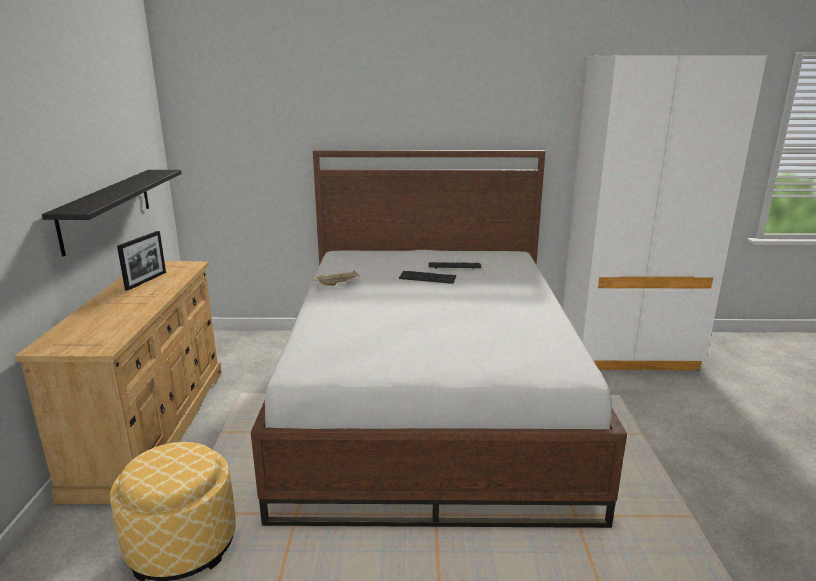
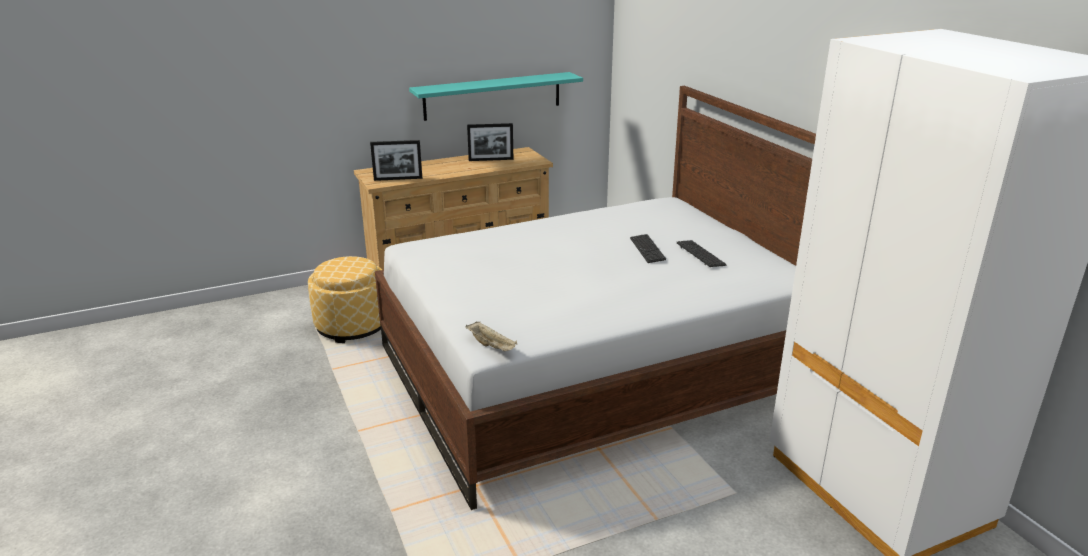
camera: 65 degrees right, 5 degrees up
black shelf [42,170,182,257] -> turquoise shelf [409,72,583,121]
beige tray [313,270,360,286] -> beige tray moved to [465,322,517,351]
none -> picture frame [370,140,422,181]

